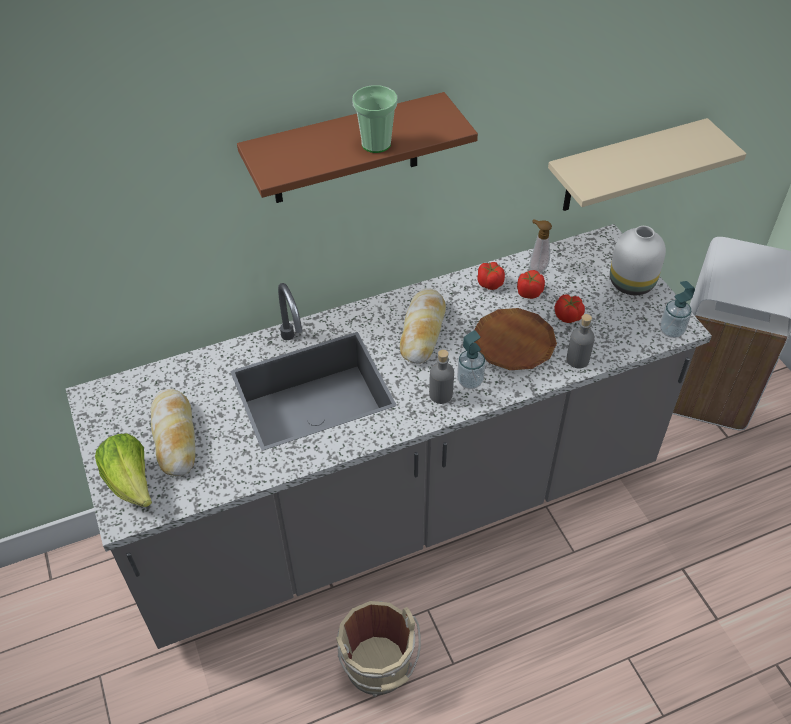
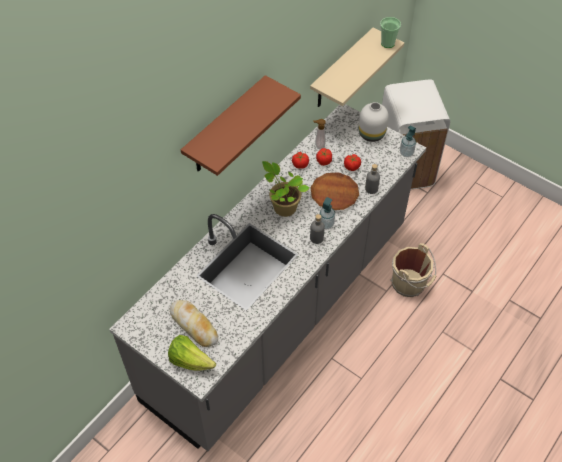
camera: 30 degrees left, 5 degrees up
beige bucket [336,601,421,697] -> beige bucket moved to [390,243,436,297]
cup [352,85,397,153] -> cup moved to [380,17,401,48]
bread [400,289,446,364] -> potted plant [262,161,309,217]

